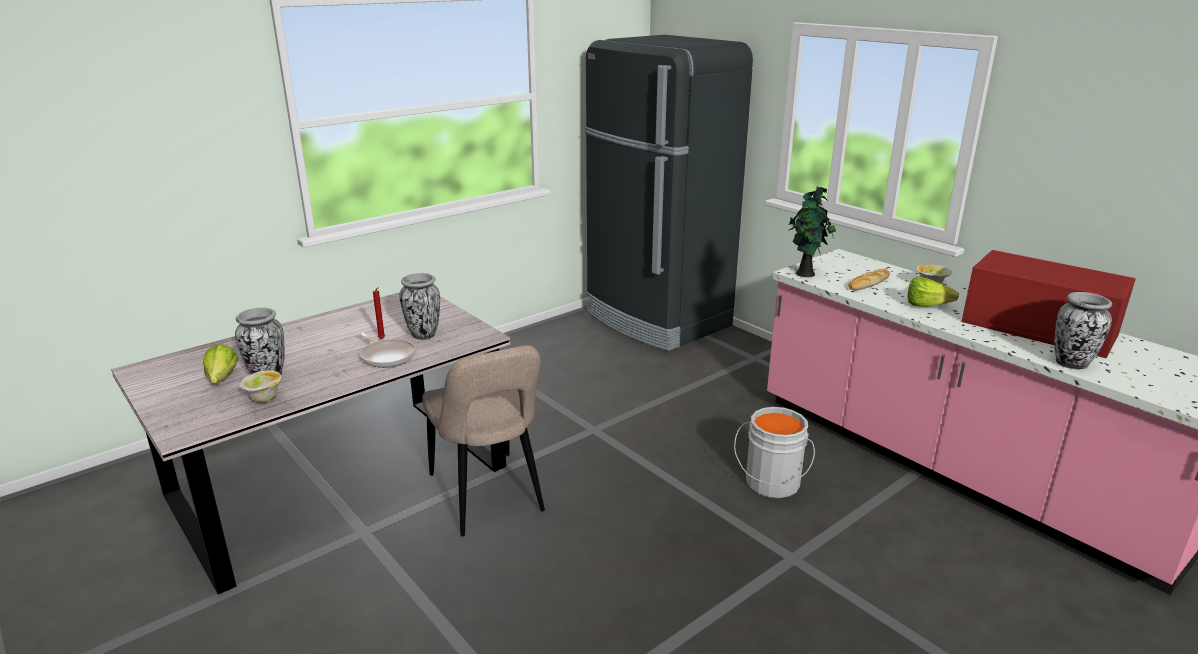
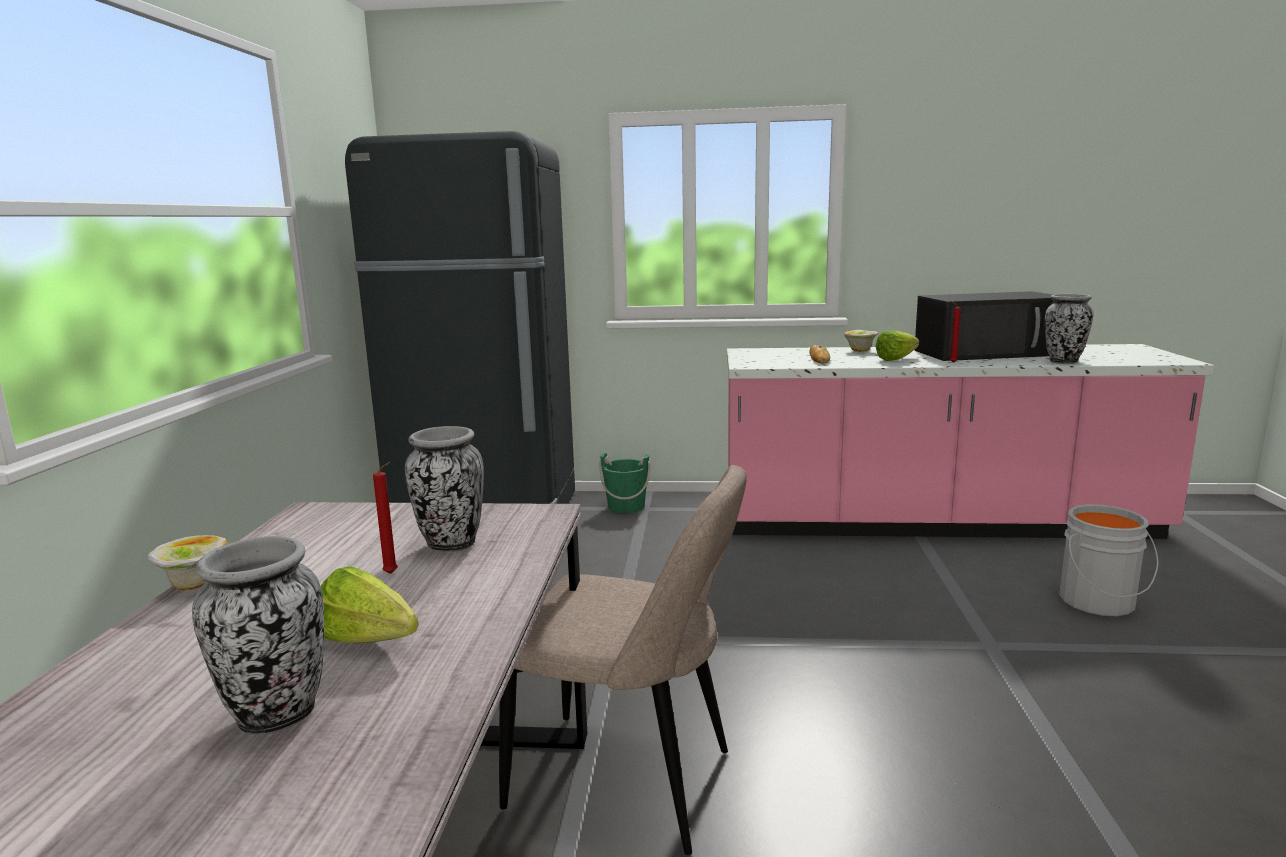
camera: 45 degrees left, 10 degrees down
lettuce [203,344,238,384] -> lettuce moved to [321,566,418,643]
bowl [240,370,282,403] -> bowl moved to [148,535,227,590]
frying pan [358,332,416,368] -> none
grey bucket [734,407,815,498] -> grey bucket moved to [1059,504,1159,616]
potted plant [788,187,836,277] -> none
red microwave [962,250,1136,358] -> black microwave [914,291,1054,361]
none -> green bucket [599,453,651,513]
none -> red candle [950,301,961,363]

